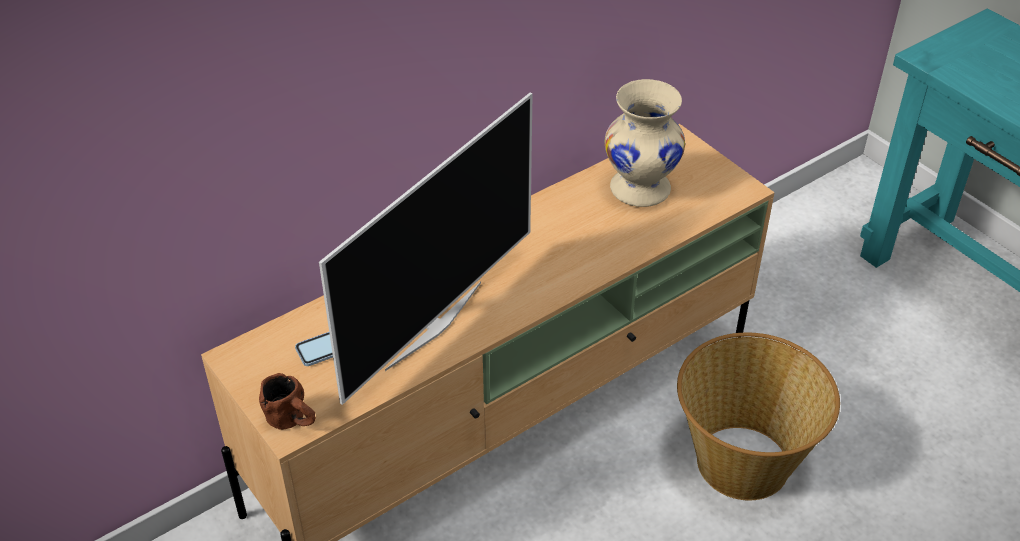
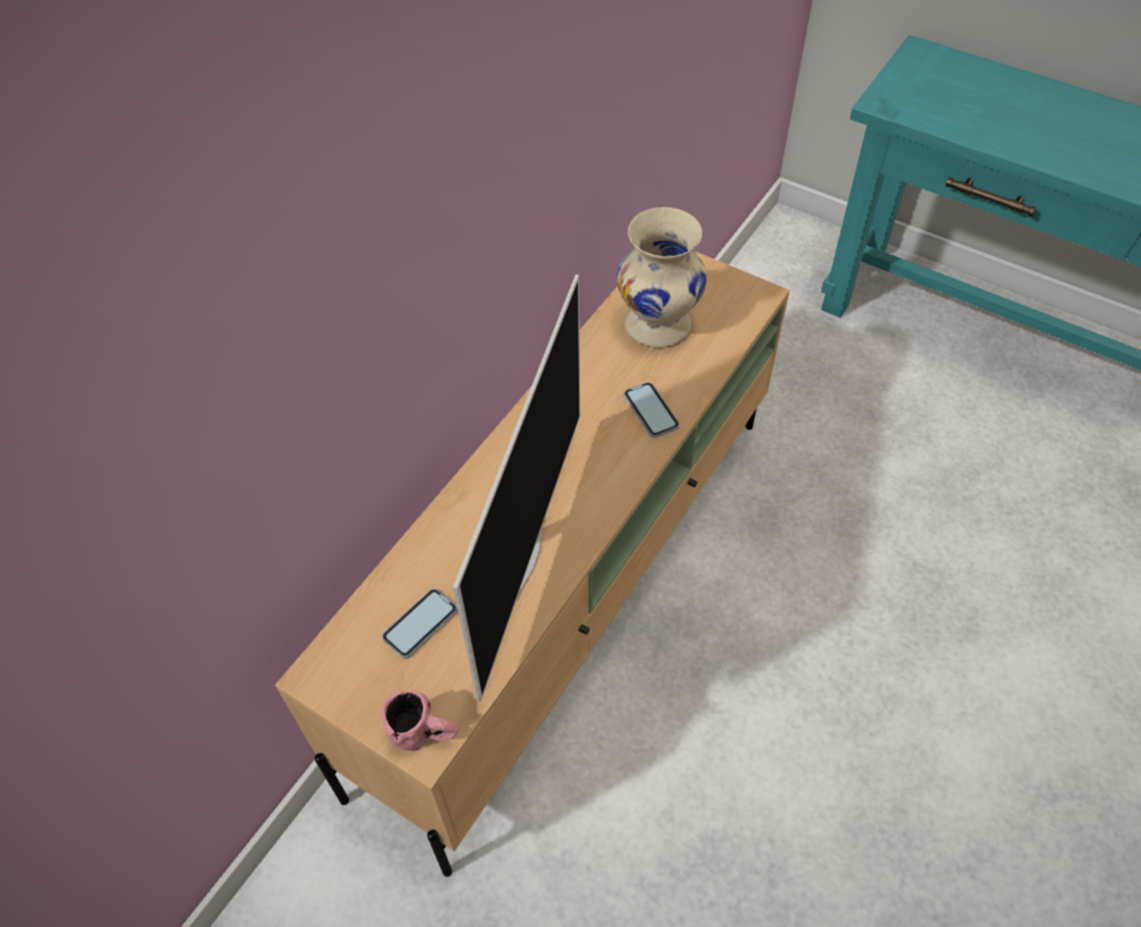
camera: 20 degrees left, 10 degrees up
brown mug [259,373,316,430] -> pink mug [381,690,459,751]
basket [677,333,840,500] -> none
none -> phone [624,382,679,438]

